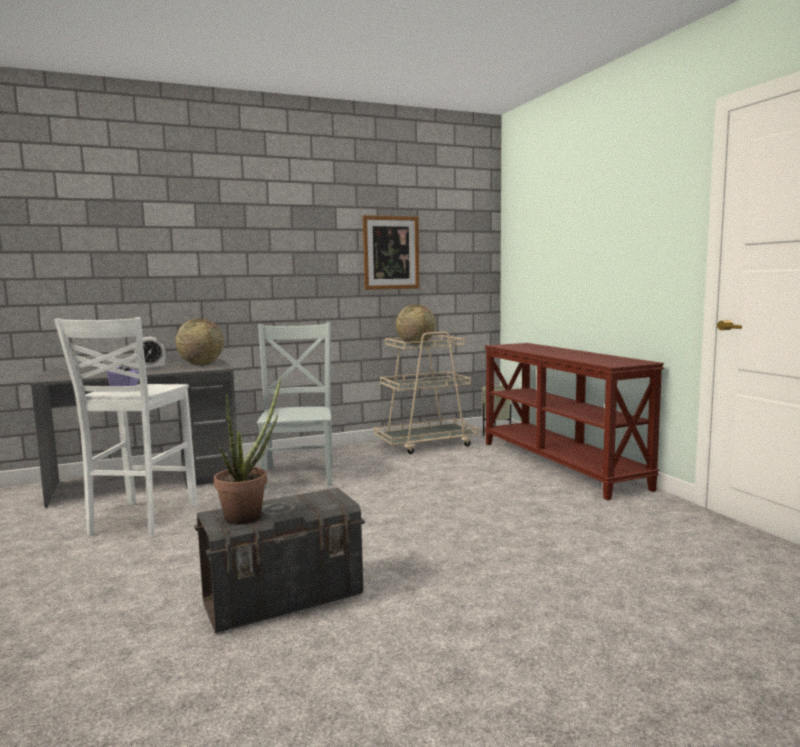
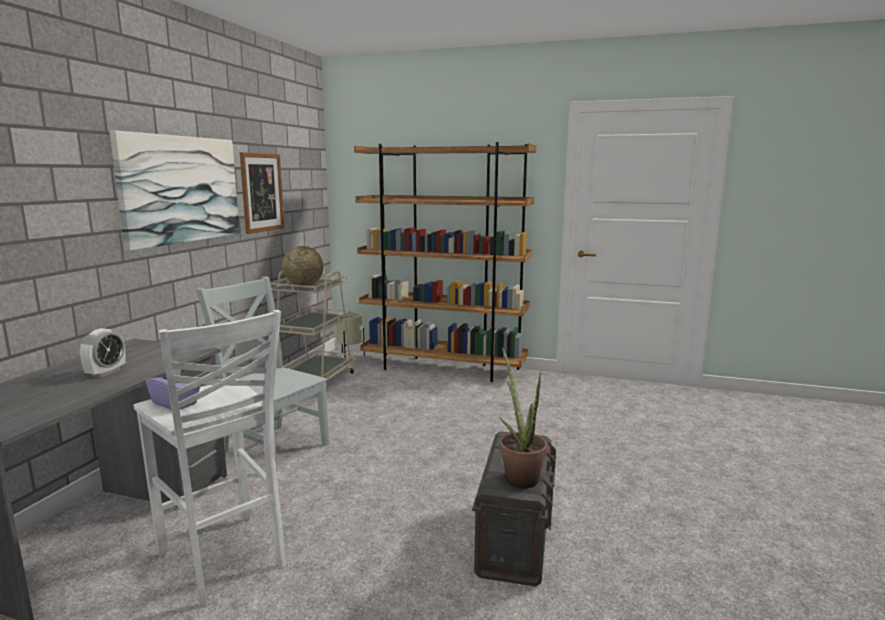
camera: 50 degrees left, 5 degrees up
globe [175,319,224,365] -> none
brown console table [484,343,664,500] -> brown bookcase [354,142,536,382]
none -> picture [109,130,240,251]

